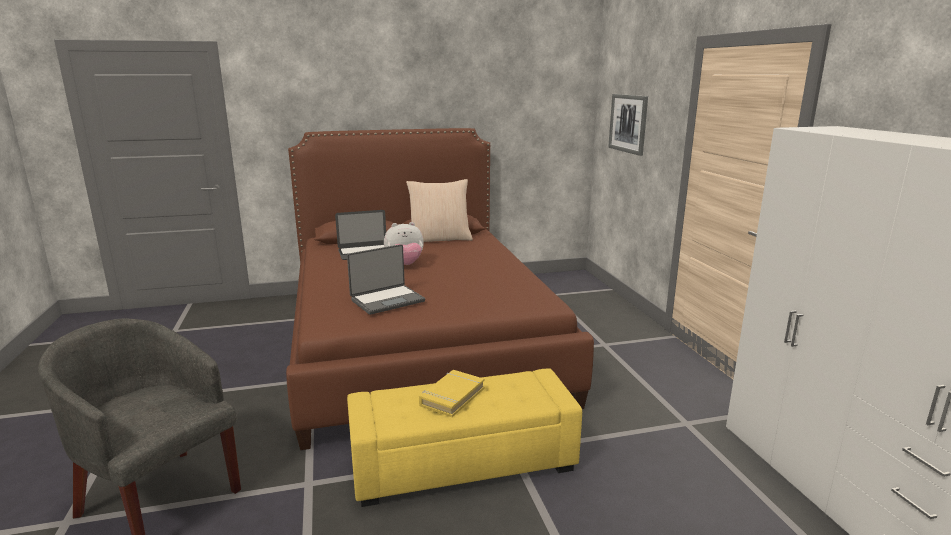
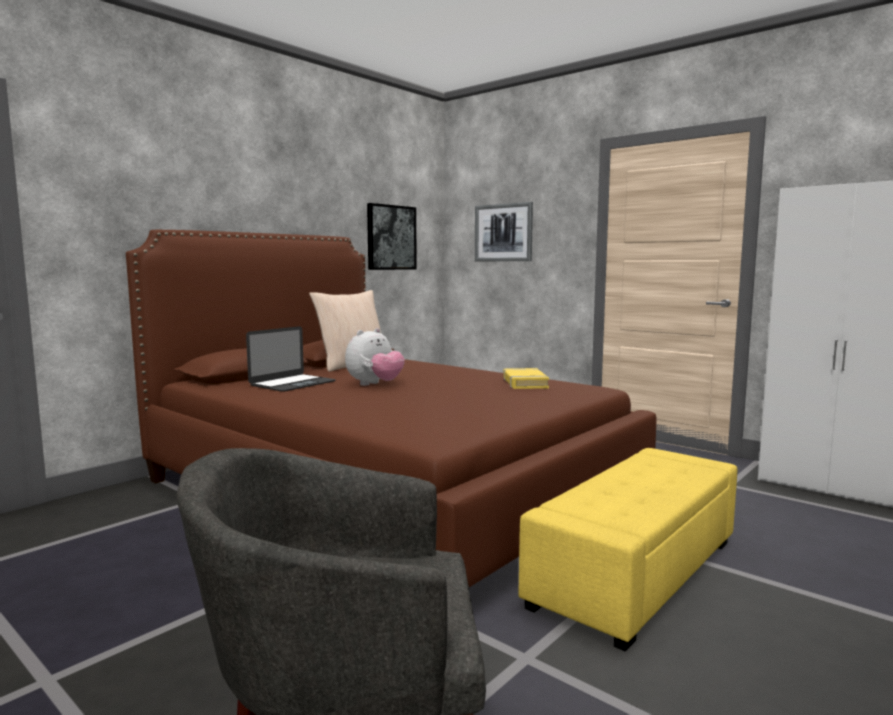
camera: 35 degrees left, 10 degrees down
laptop [347,244,425,315] -> none
yellow book [419,370,484,417] -> yellow book moved to [503,368,549,389]
none -> picture [367,203,417,270]

